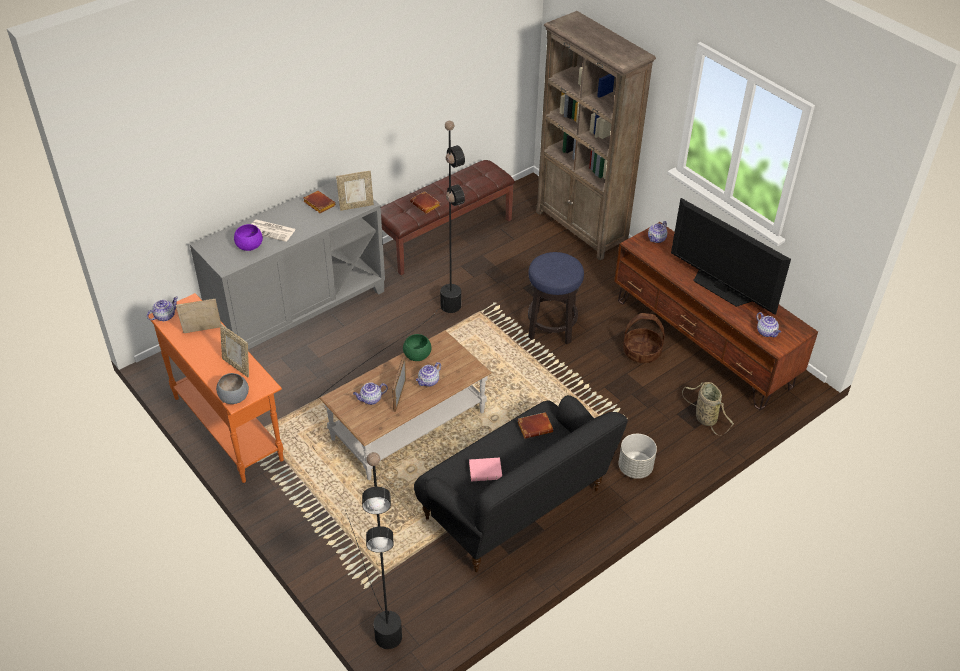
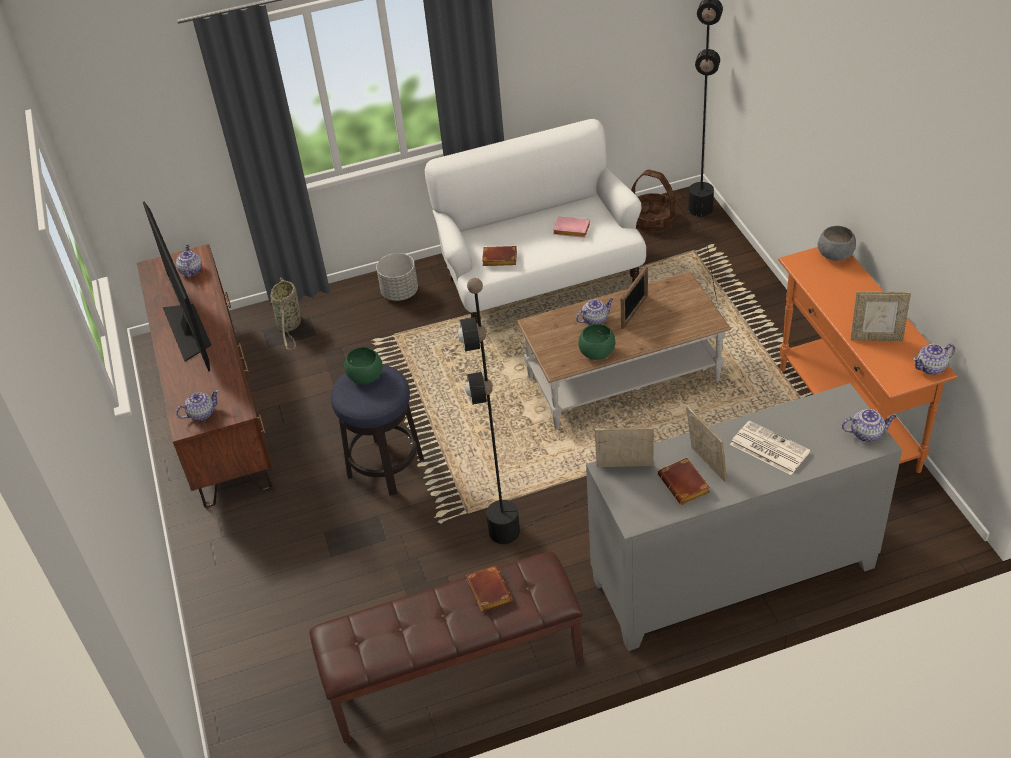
camera: 155 degrees left, 0 degrees up
picture frame [220,324,249,377] -> picture frame moved to [687,406,727,482]
purple bowl [234,224,263,251] -> none
teapot [353,382,388,405] -> teapot moved to [842,409,897,442]
black sofa [414,395,628,572] -> white sofa [424,119,646,323]
brown bookcase [536,11,656,260] -> none
basket [623,313,665,363] -> basket moved to [631,169,675,232]
none -> green bowl [344,347,383,384]

